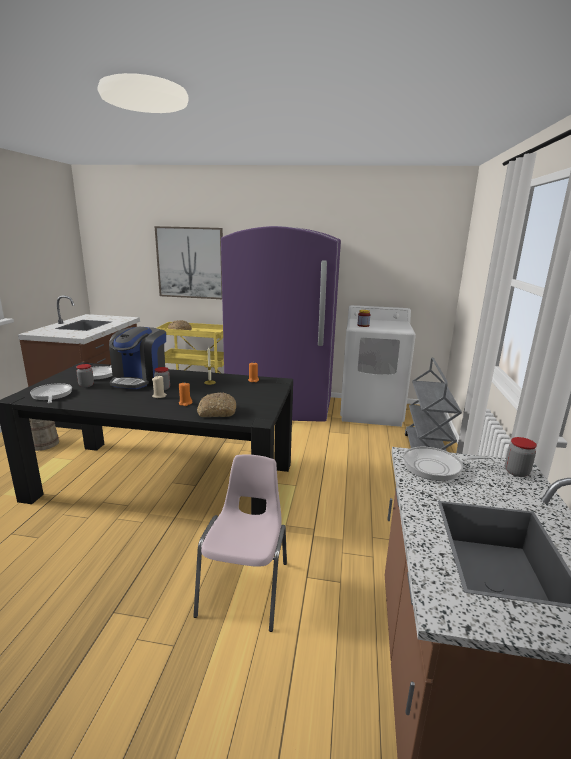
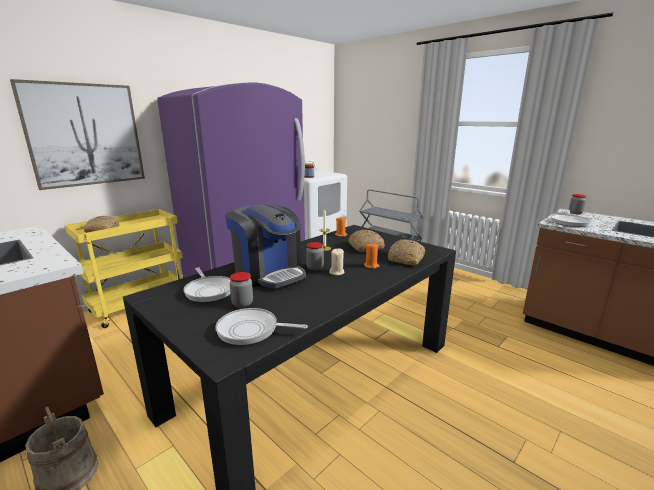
camera: 55 degrees left, 0 degrees up
pink chair [193,454,287,632] -> none
none -> bread [348,229,385,252]

